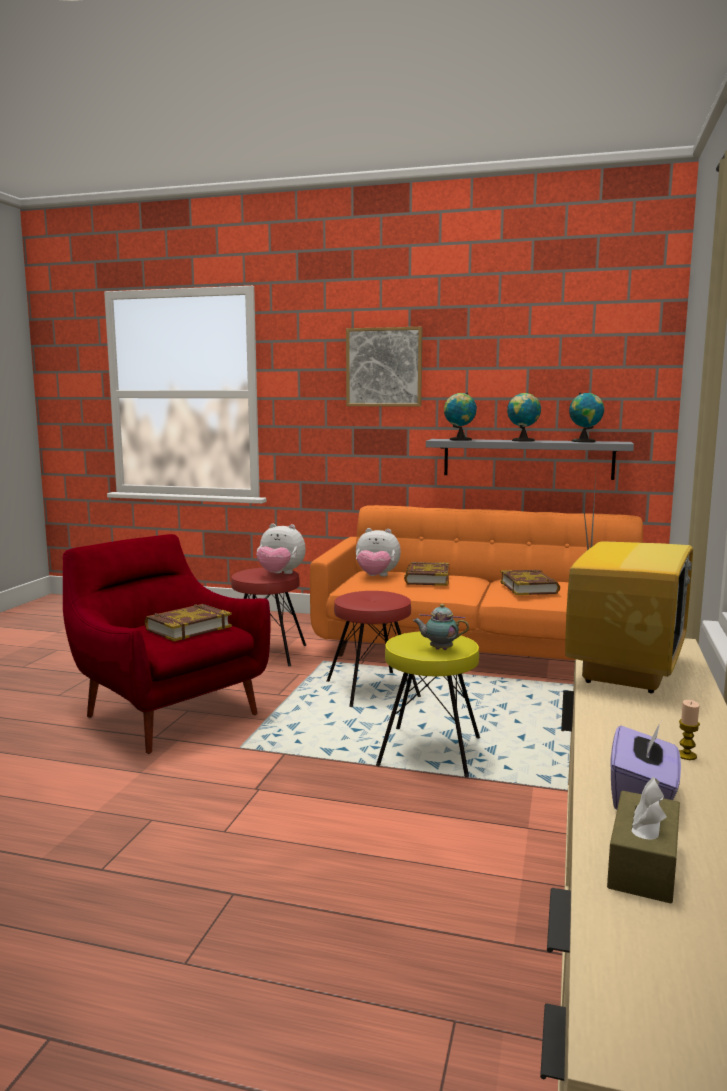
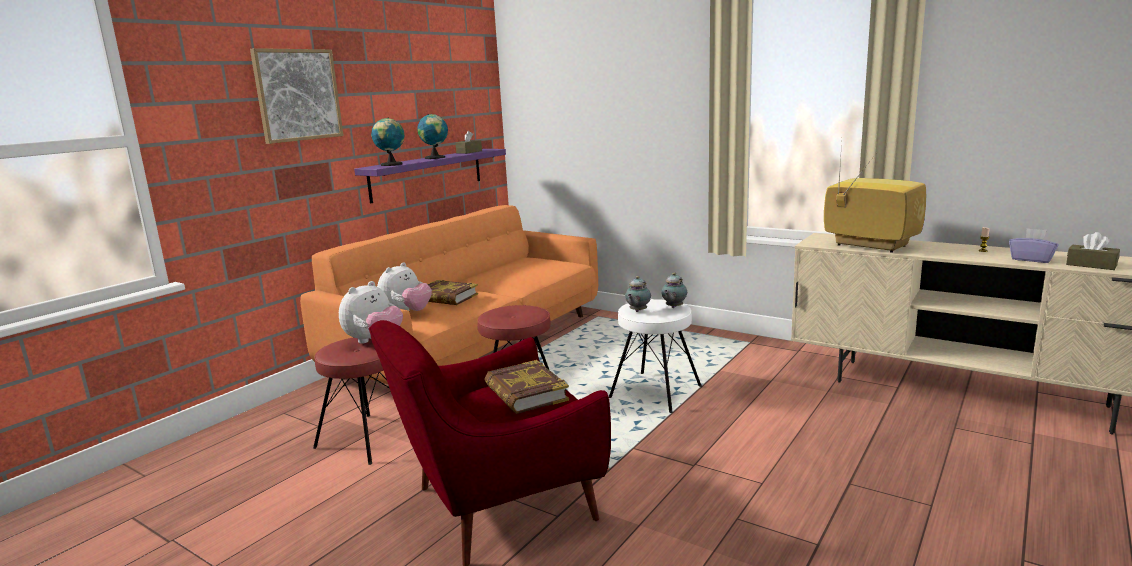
camera: 70 degrees left, 5 degrees up
yellow stool [376,631,480,778] -> white stool [609,299,702,413]
grey shelf [426,439,634,480] -> purple shelf [354,149,506,204]
book [500,570,560,595] -> none
globe [569,392,604,442] -> brown tissue box [455,131,482,154]
none -> teapot [625,276,651,312]

